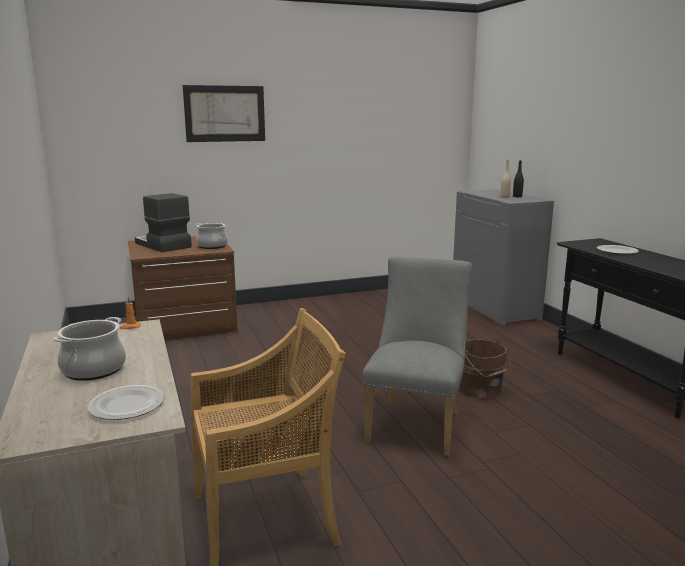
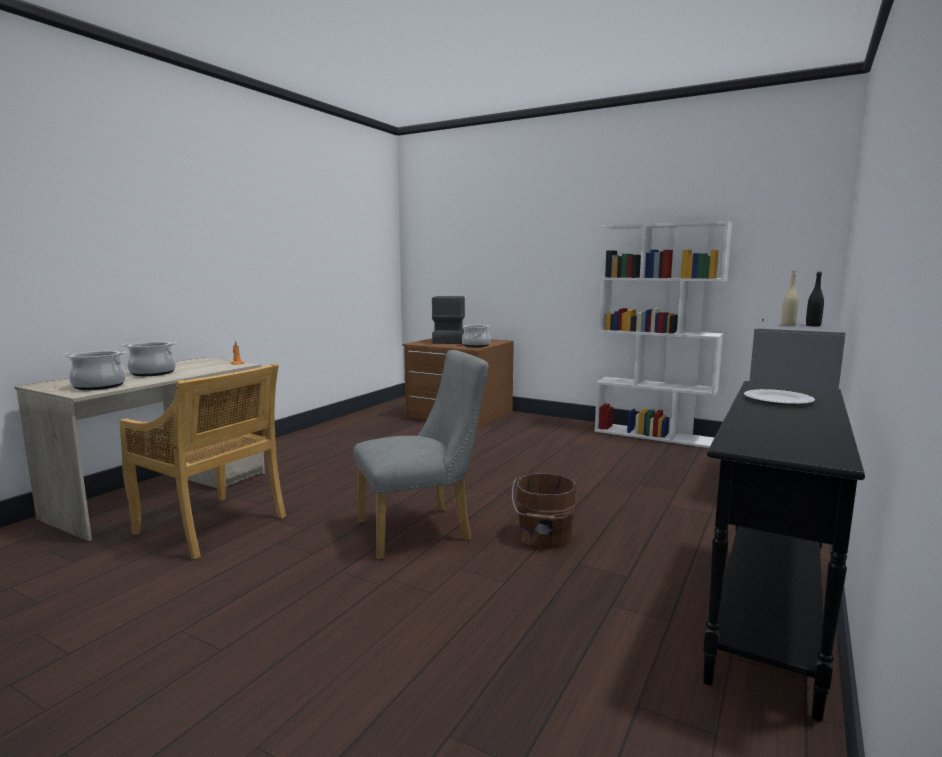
camera: 50 degrees right, 5 degrees down
plate [88,385,165,420] -> cooking pot [63,351,127,390]
picture [183,85,265,142] -> none
none -> white bookcase [595,221,732,448]

